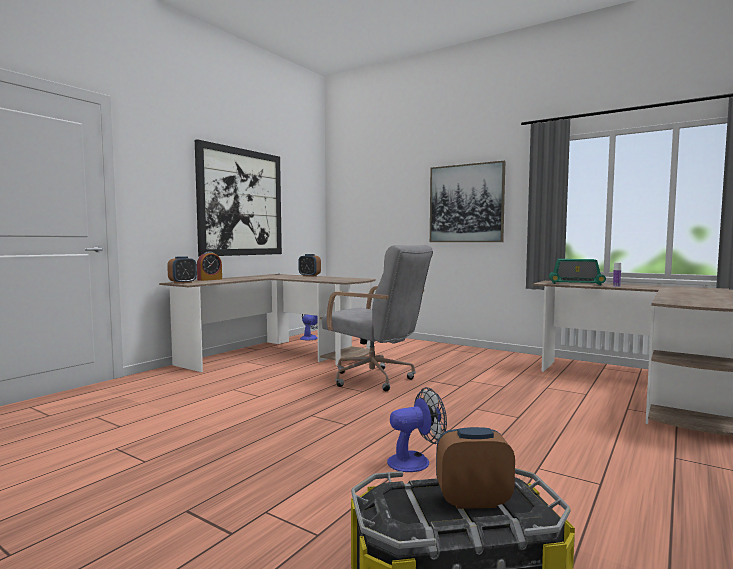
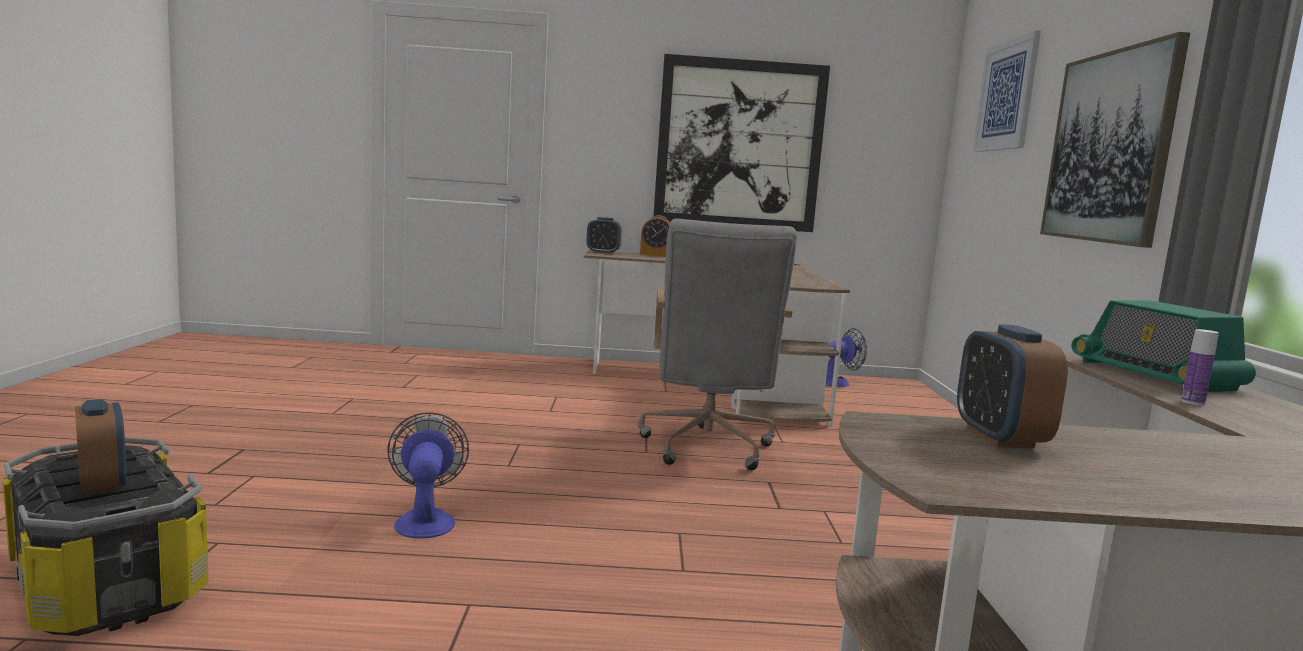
camera: 55 degrees right, 5 degrees up
alarm clock [298,254,321,277] -> alarm clock moved to [957,324,1068,449]
fan [387,387,447,472] -> fan turned 135 degrees counterclockwise [387,412,469,538]
none -> picture [973,30,1041,152]

